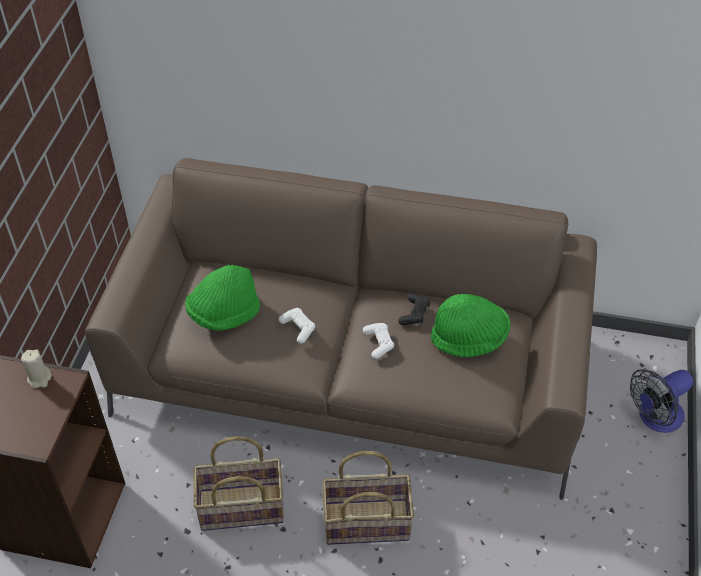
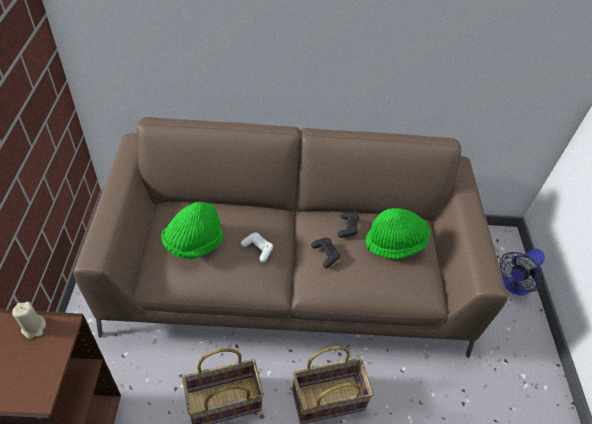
camera: 15 degrees left, 0 degrees up
white game controller [363,323,394,359] -> black game controller [311,238,340,268]

